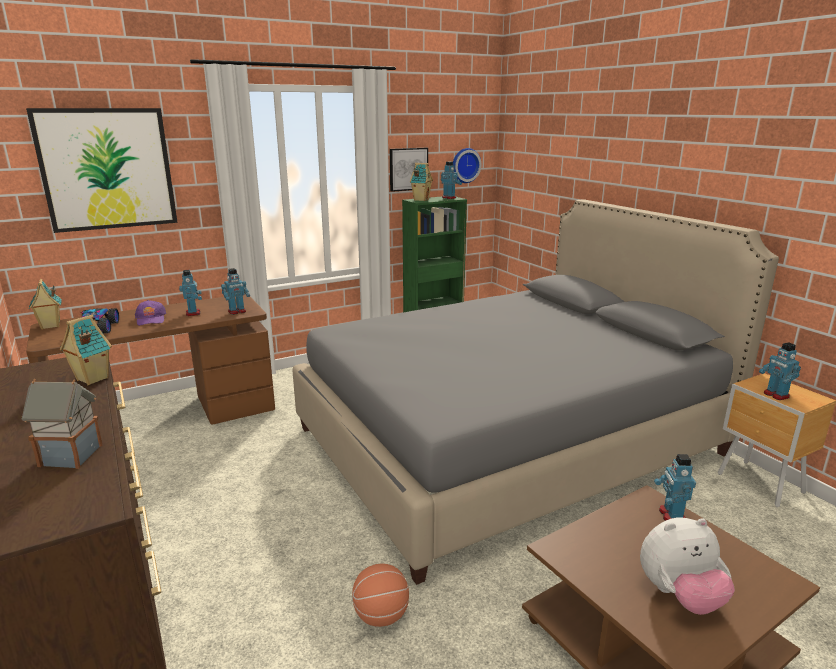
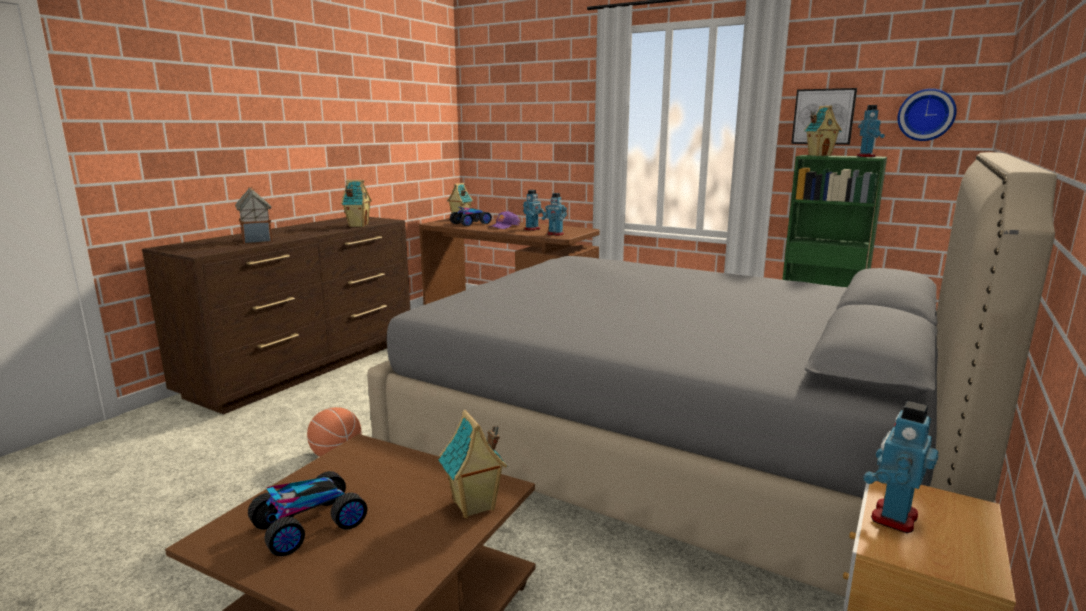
camera: 60 degrees right, 5 degrees down
picture [26,108,178,233] -> none
plush toy [640,517,735,615] -> toy car [248,471,367,556]
toy robot [654,454,696,521] -> toy house [439,410,508,518]

